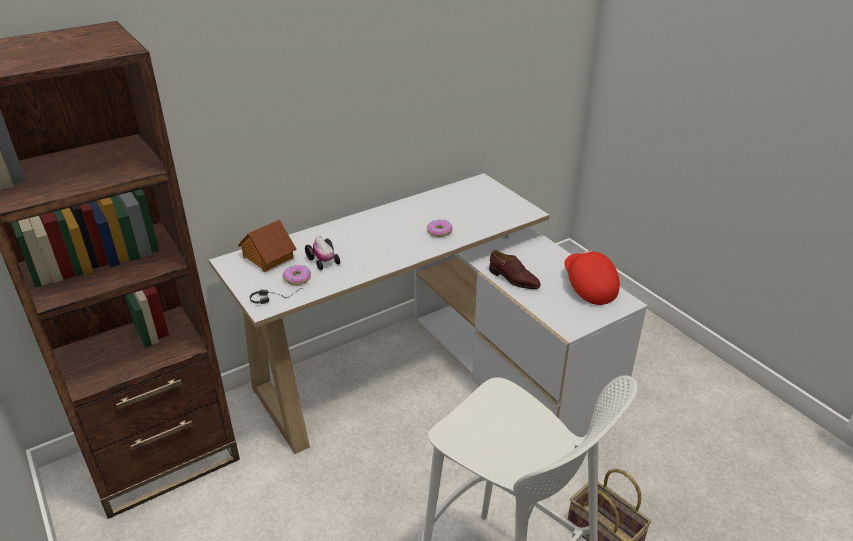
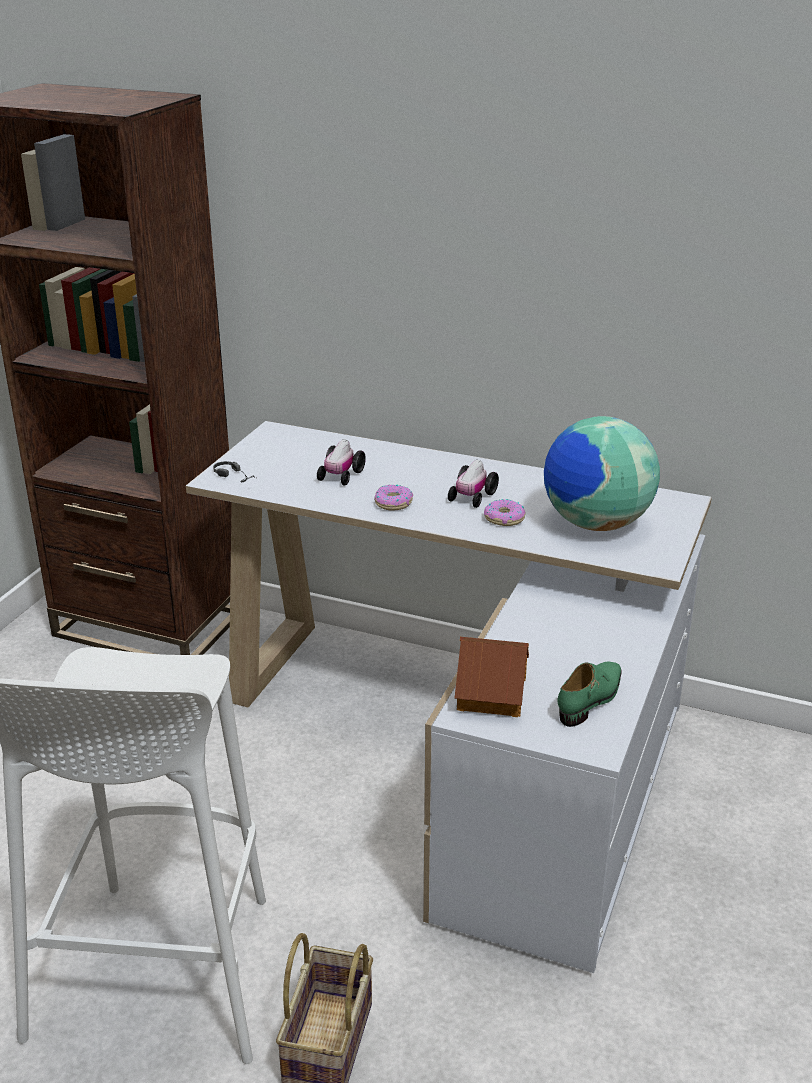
camera: 55 degrees right, 5 degrees down
toy house [238,219,296,272] -> toy house moved to [455,637,529,717]
donut [283,265,311,285] -> donut moved to [374,485,413,511]
brown shoe [489,250,541,289] -> none
red cap [564,250,620,305] -> green shoe [558,661,622,727]
none -> toy car [448,460,499,508]
none -> globe [544,416,660,531]

